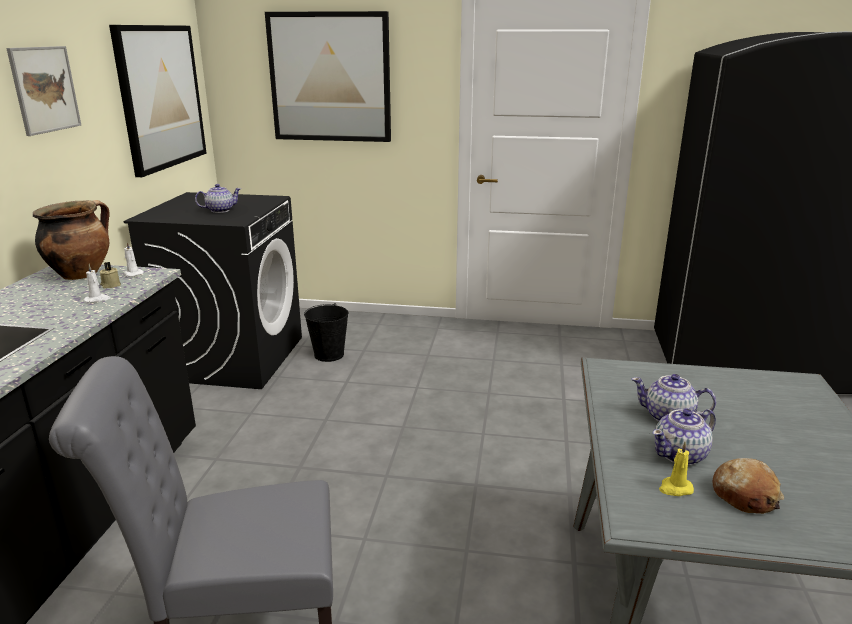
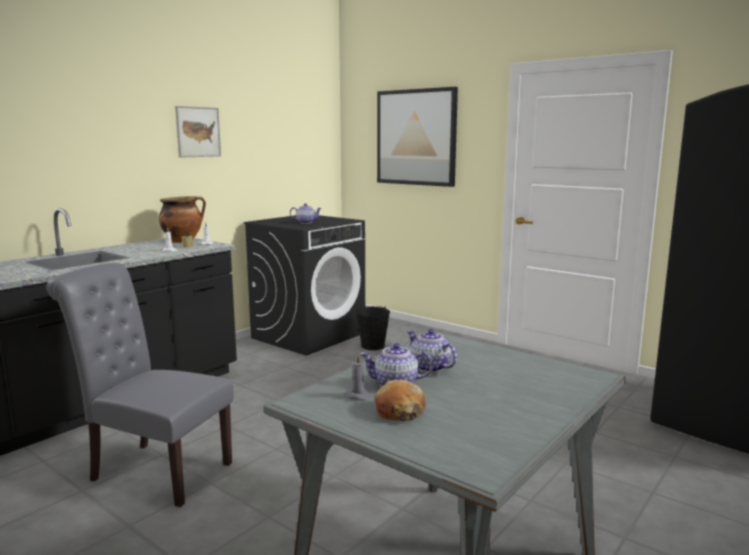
camera: 30 degrees right, 10 degrees down
picture [109,25,207,177] -> none
yellow candle [659,442,694,496] -> grey candle [344,354,371,400]

